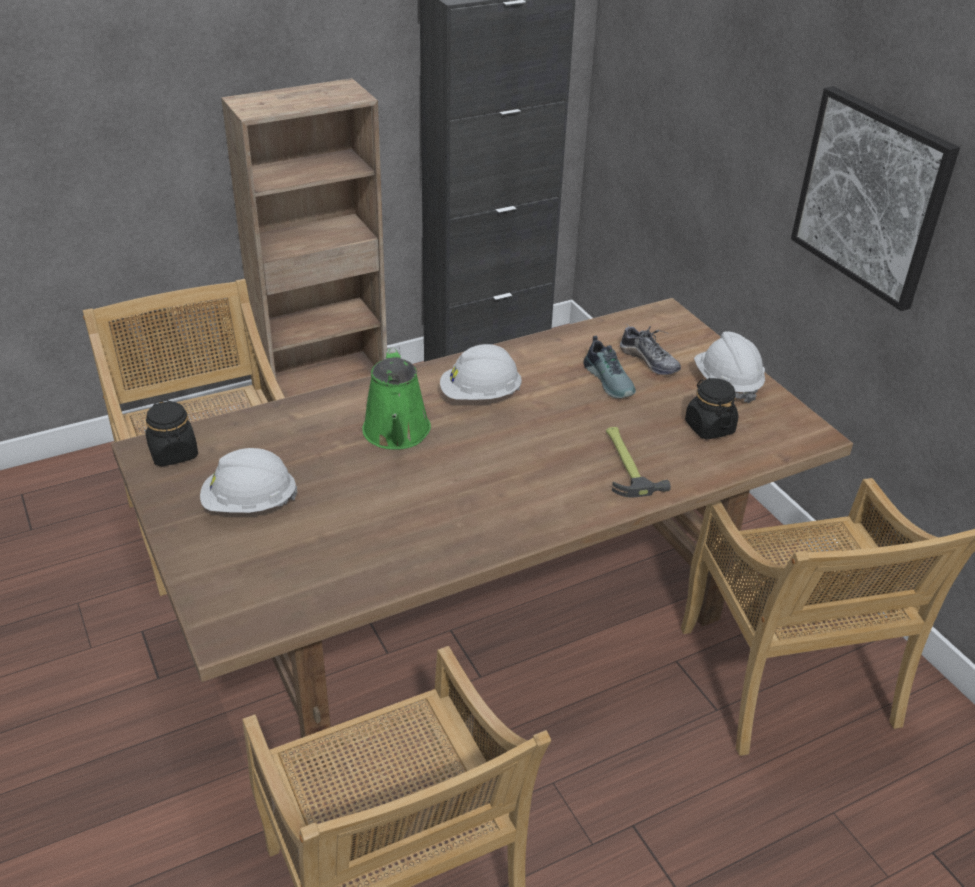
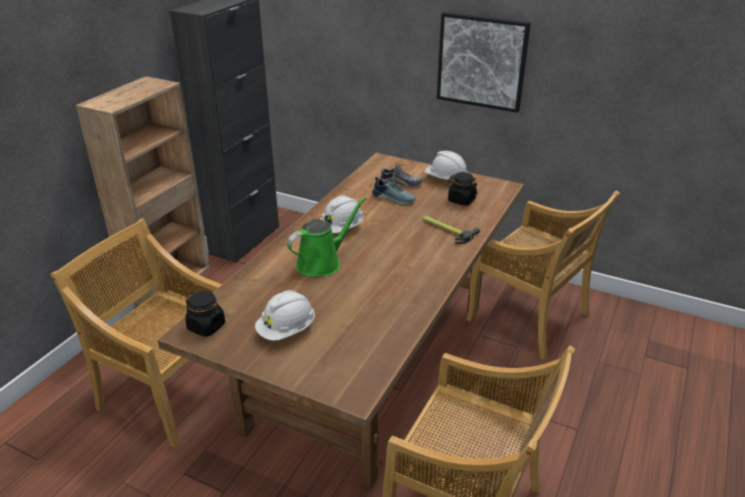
camera: 35 degrees left, 5 degrees down
green watering can [362,346,431,450] -> green watering can turned 90 degrees counterclockwise [287,197,367,277]

